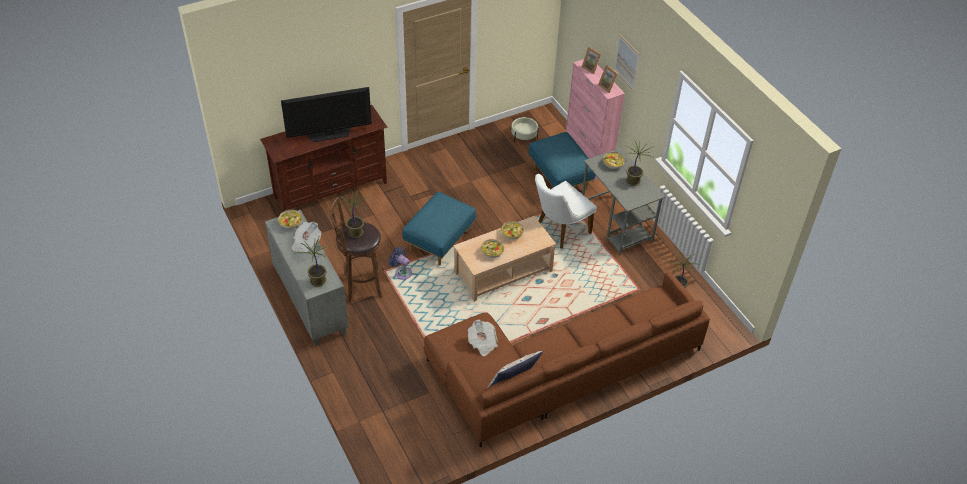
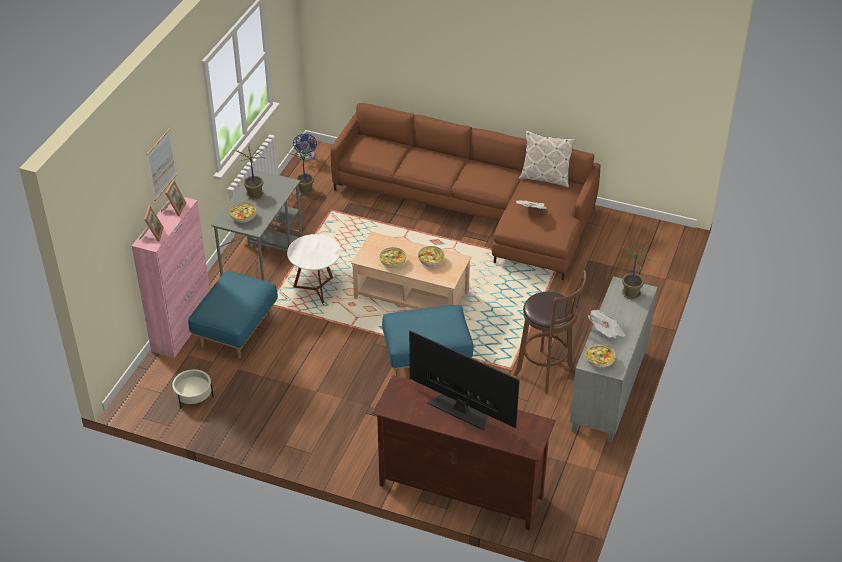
camera: 130 degrees left, 5 degrees down
potted plant [338,189,369,238] -> none
blue fan [389,247,412,280] -> blue fan moved to [293,132,317,161]
white chair [535,174,597,249] -> white side table [287,234,341,305]

